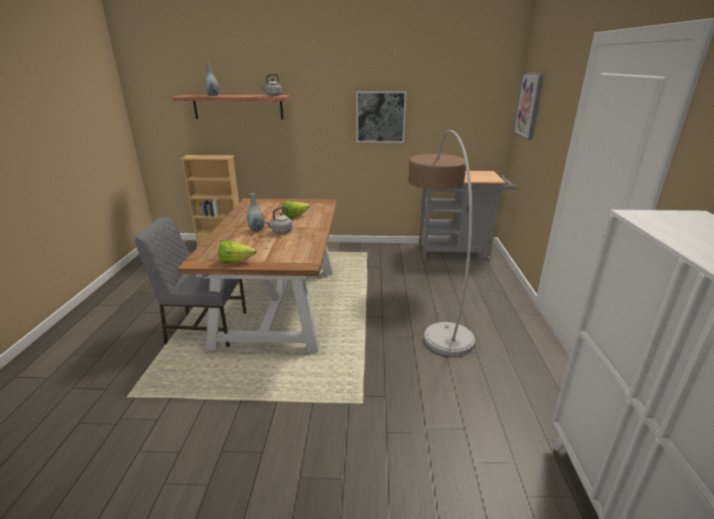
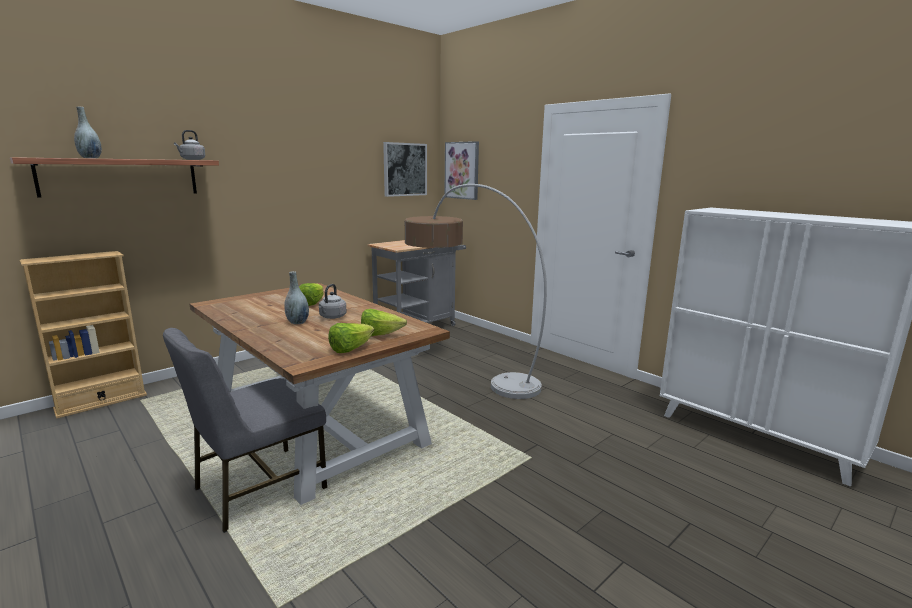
camera: 45 degrees left, 10 degrees down
picture [356,91,407,143] -> picture moved to [383,142,427,197]
none -> lettuce [361,309,407,336]

